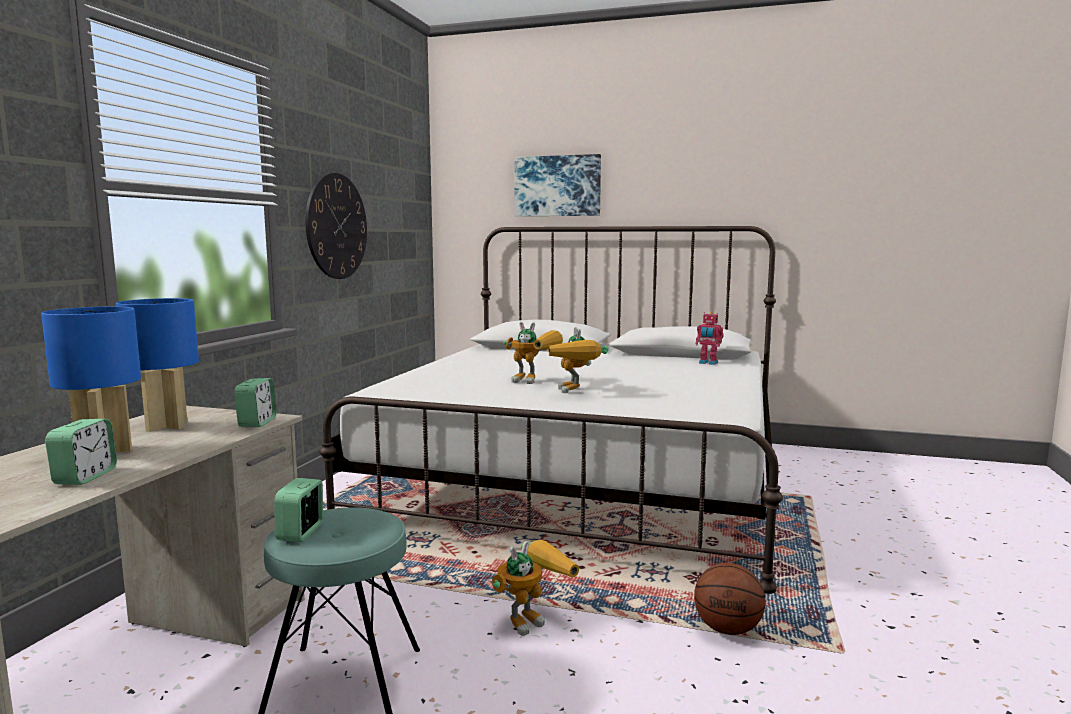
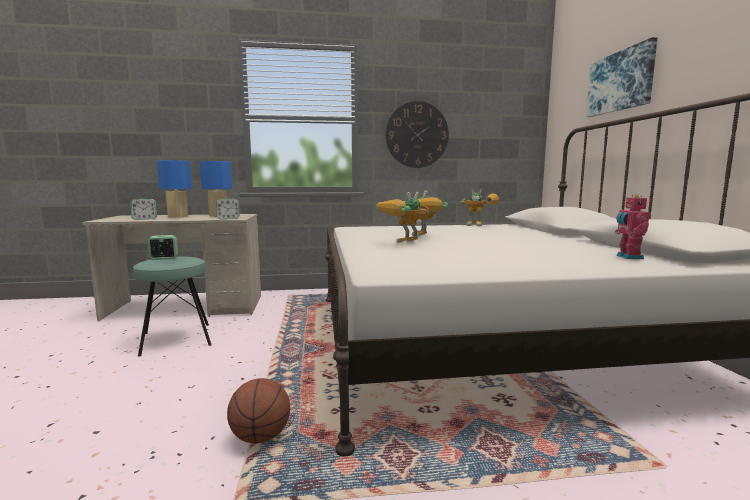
camera: 65 degrees right, 0 degrees up
toy robot [492,540,579,636] -> toy robot moved to [461,188,499,226]

